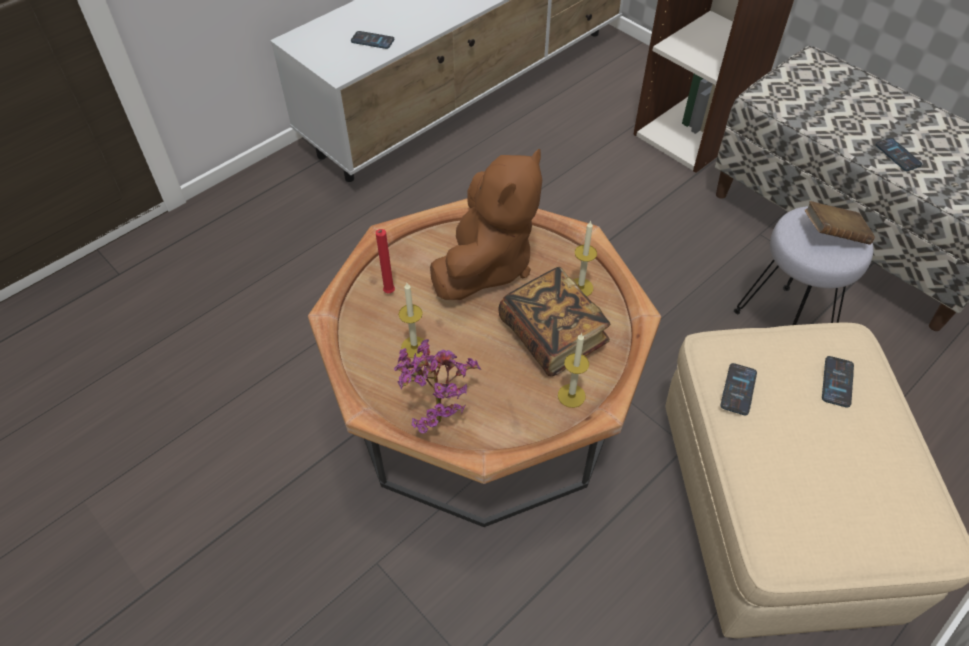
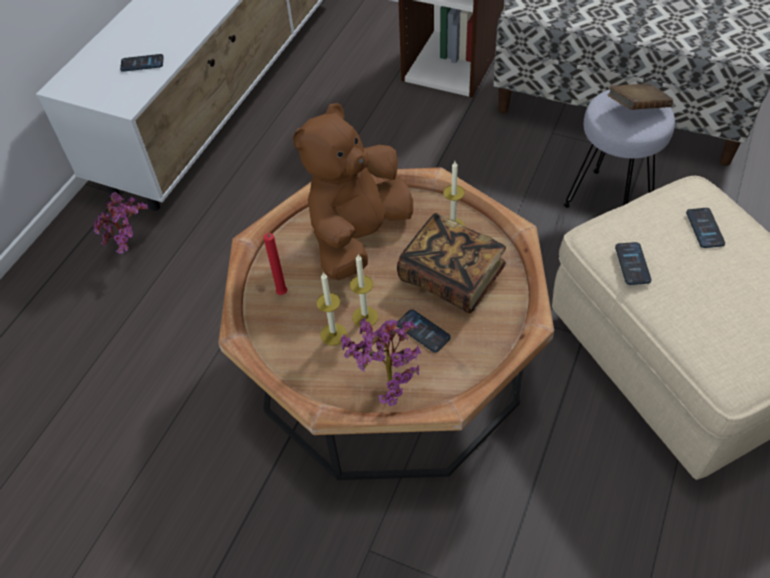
camera: 20 degrees left, 0 degrees up
brown plush toy [430,149,542,300] -> brown plush toy turned 150 degrees counterclockwise [293,103,413,280]
candle [558,333,589,408] -> candle moved to [350,255,378,327]
phone [875,138,922,171] -> phone moved to [397,309,451,353]
none -> potted plant [93,192,148,253]

